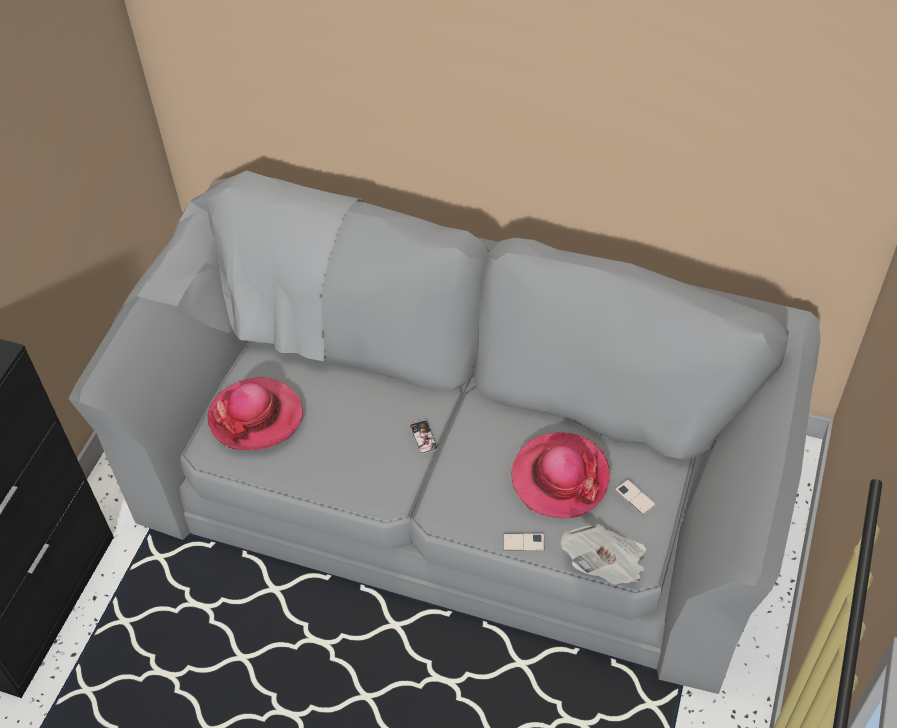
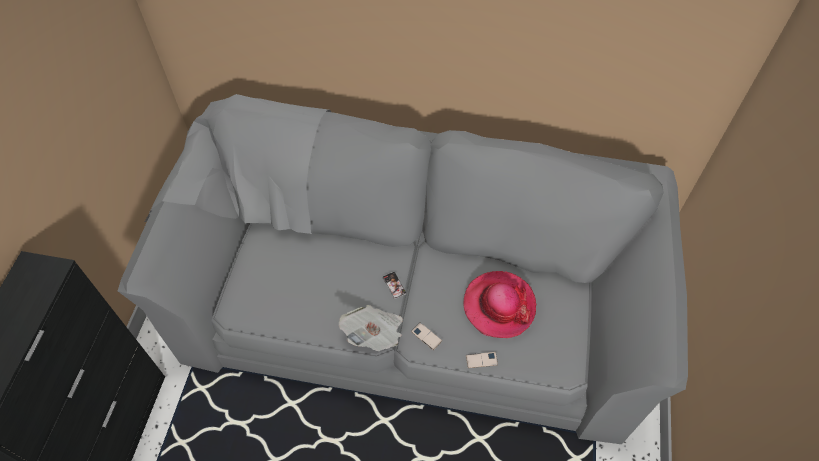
camera: 10 degrees left, 5 degrees up
hat [207,377,303,450] -> none
newspaper [561,524,646,585] -> newspaper moved to [339,305,403,351]
phone [615,479,656,515] -> phone moved to [411,323,442,350]

